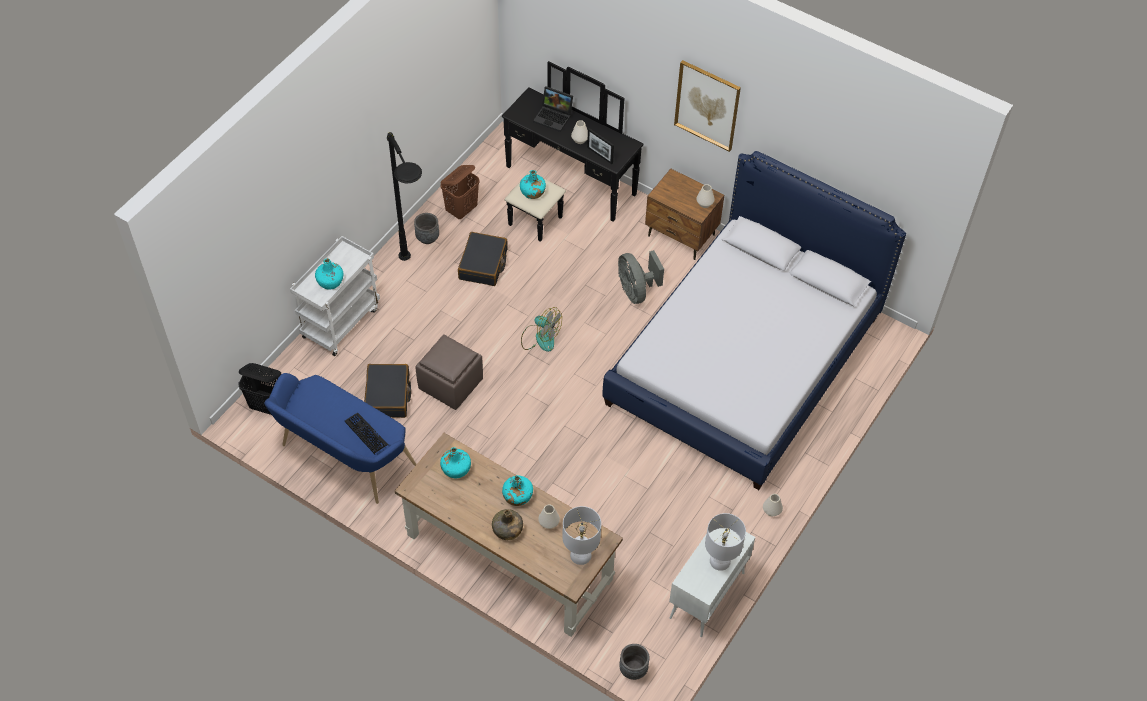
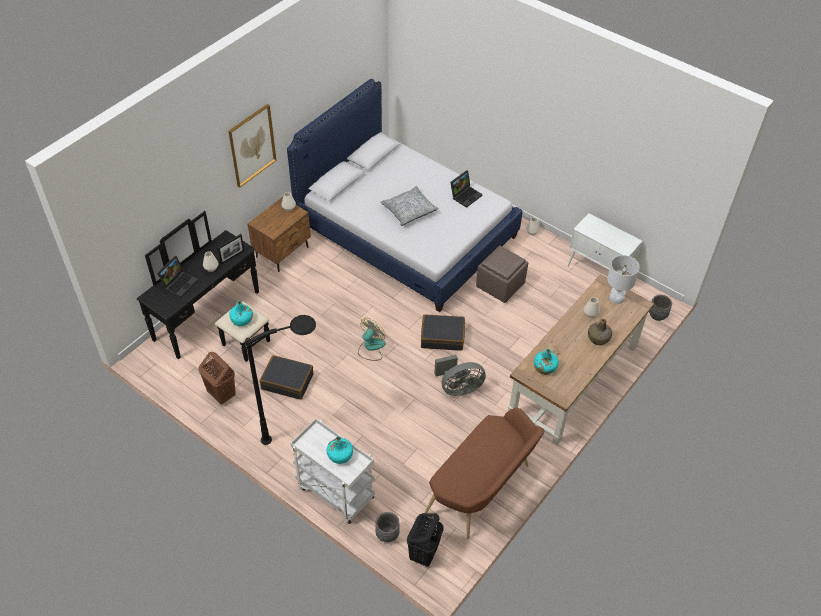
camera: 85 degrees left, 5 degrees down
blue bench [264,373,416,504] -> brown bench [424,407,544,539]
keyboard [345,413,388,454] -> none
black suitcase [364,364,411,418] -> black suitcase moved to [421,314,465,351]
grey planter [414,213,439,244] -> grey planter moved to [375,512,400,542]
brown ottoman [415,334,483,410] -> brown ottoman moved to [476,246,528,303]
turquoise bottle [502,475,533,506] -> none
grey fan [618,250,664,304] -> grey fan moved to [434,355,486,396]
white table lamp [705,513,746,571] -> none
none -> pillow [380,186,439,226]
none -> laptop [450,170,483,208]

